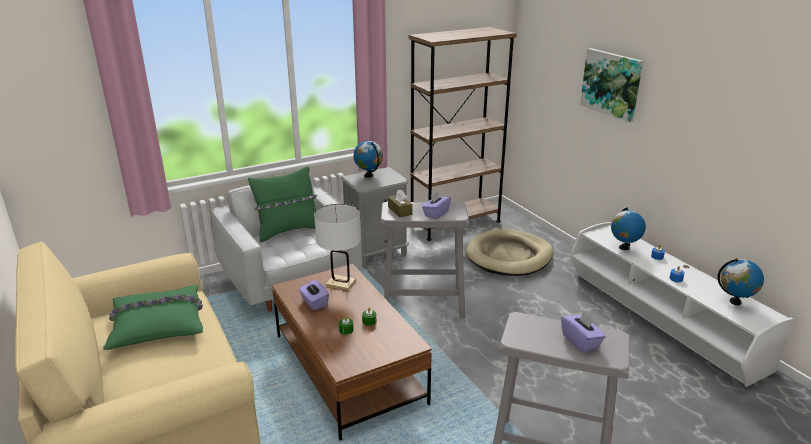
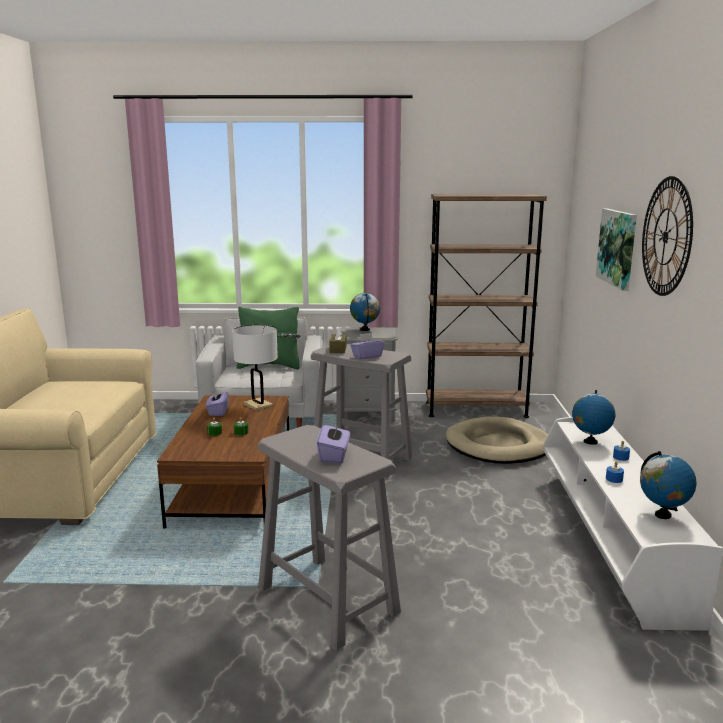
camera: 30 degrees right, 10 degrees down
green pillow [103,286,203,350] -> none
none -> wall clock [642,176,693,296]

